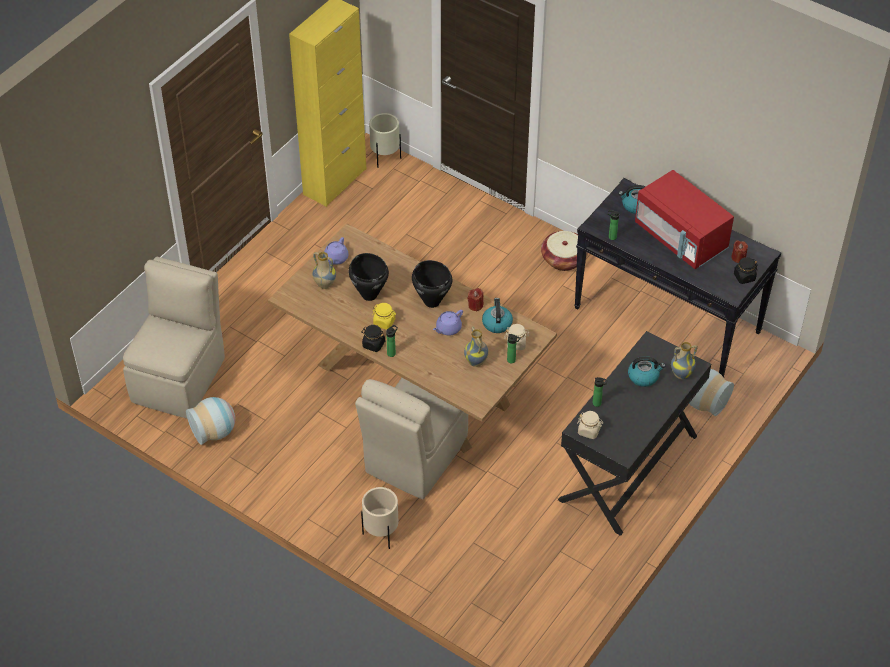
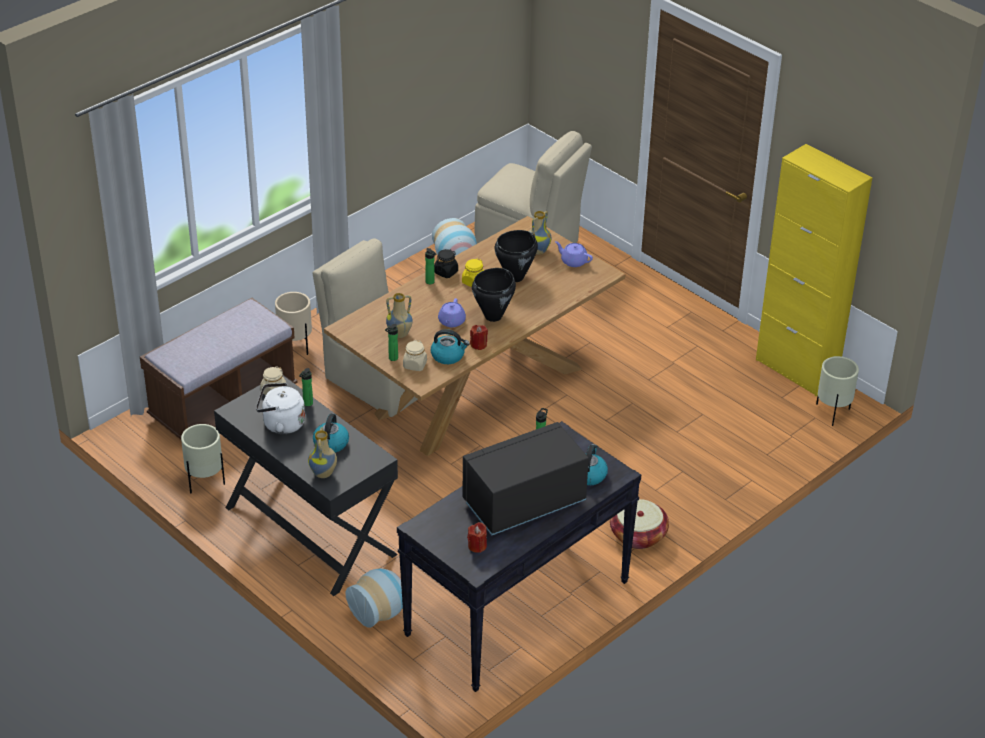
camera: 100 degrees right, 10 degrees down
purple teapot [433,310,463,336] -> purple teapot turned 135 degrees counterclockwise [438,298,466,327]
red microwave [635,170,734,269] -> black microwave [463,422,589,536]
black jar [734,257,758,284] -> none
none -> brown bench [140,298,297,440]
none -> beige planter [181,424,225,493]
none -> white kettle [256,383,305,434]

